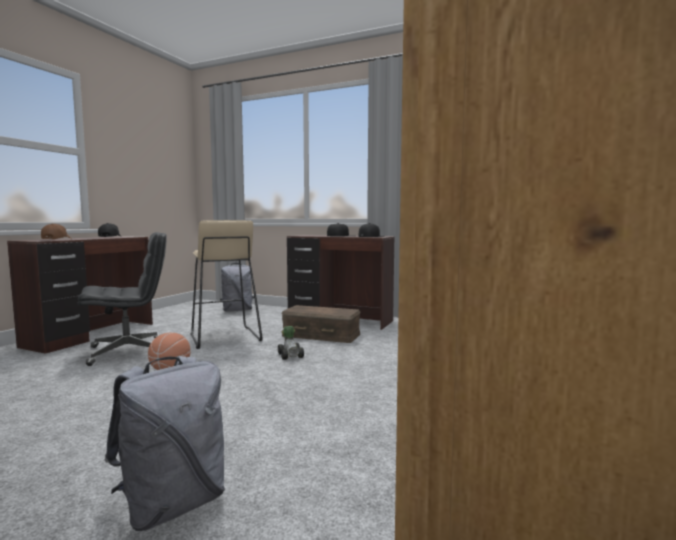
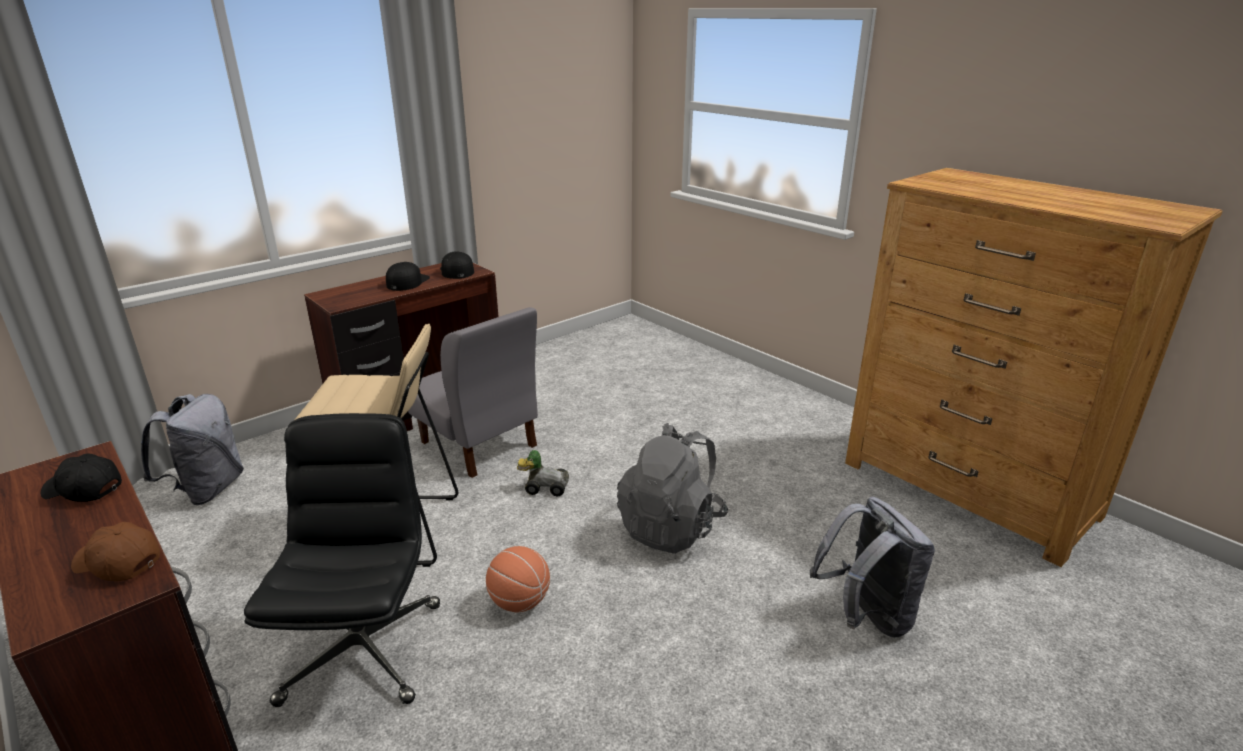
camera: 65 degrees left, 20 degrees up
brown storage box [281,305,361,343] -> grey chair [408,307,538,478]
none -> grey backpack [617,423,728,554]

